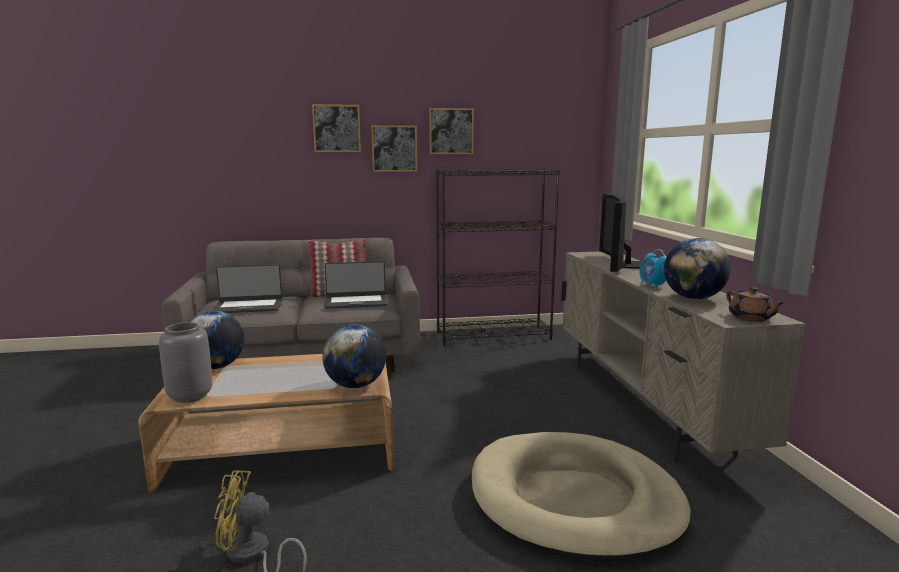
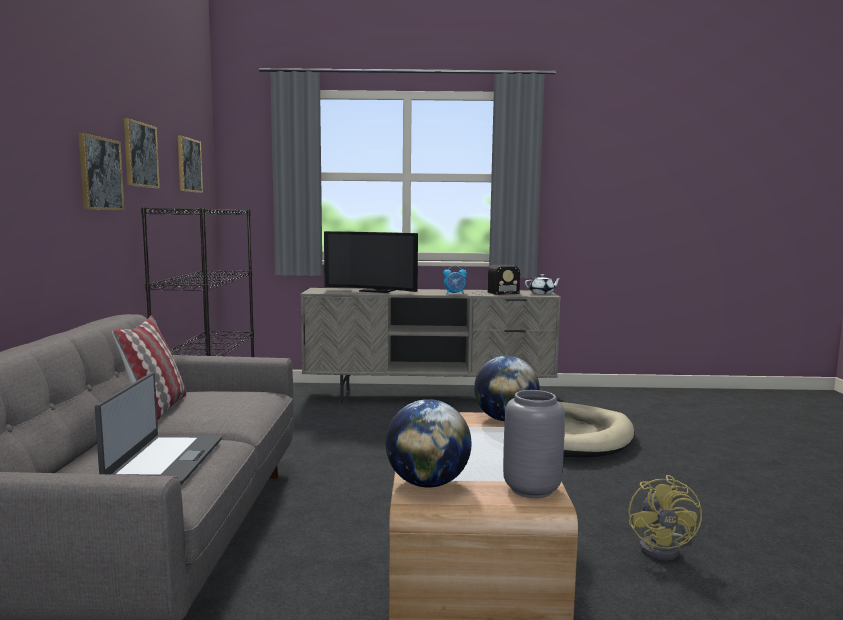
camera: 80 degrees left, 5 degrees down
picture [312,104,361,152] -> picture moved to [178,135,203,193]
laptop [324,261,388,309] -> none
globe [664,238,731,299] -> radio [471,265,520,295]
brown teapot [726,287,785,322] -> white teapot [525,274,561,294]

